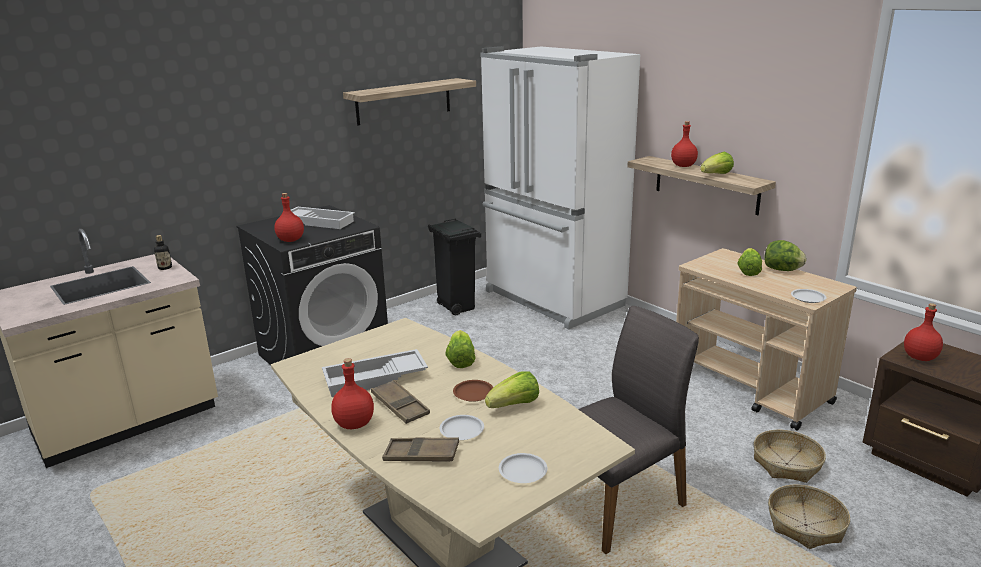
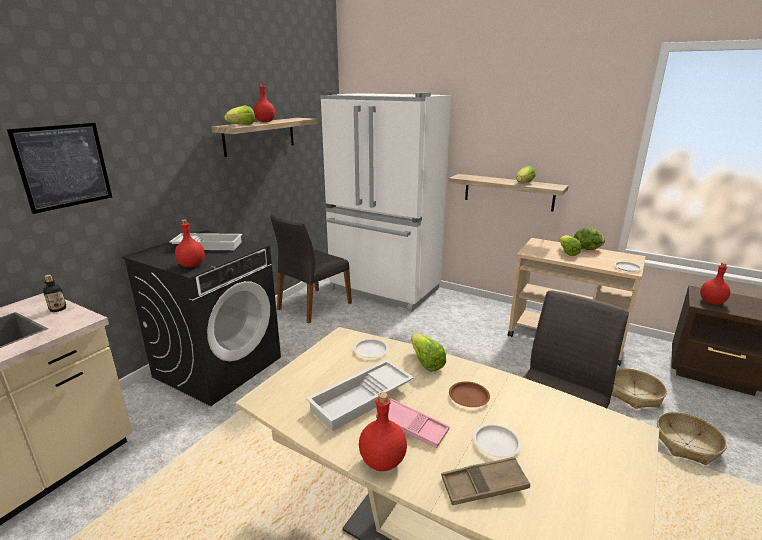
camera: 20 degrees left, 0 degrees up
brown tray [371,380,430,424] -> pink tray [376,398,450,449]
black trash can [428,219,481,316] -> grey chair [270,215,352,323]
lettuce [485,371,539,408] -> lettuce moved to [224,105,255,125]
white plate [499,453,547,483] -> white plate moved to [353,339,388,358]
red bottle [671,121,698,167] -> red bottle moved to [254,83,275,122]
none -> picture [7,123,112,214]

